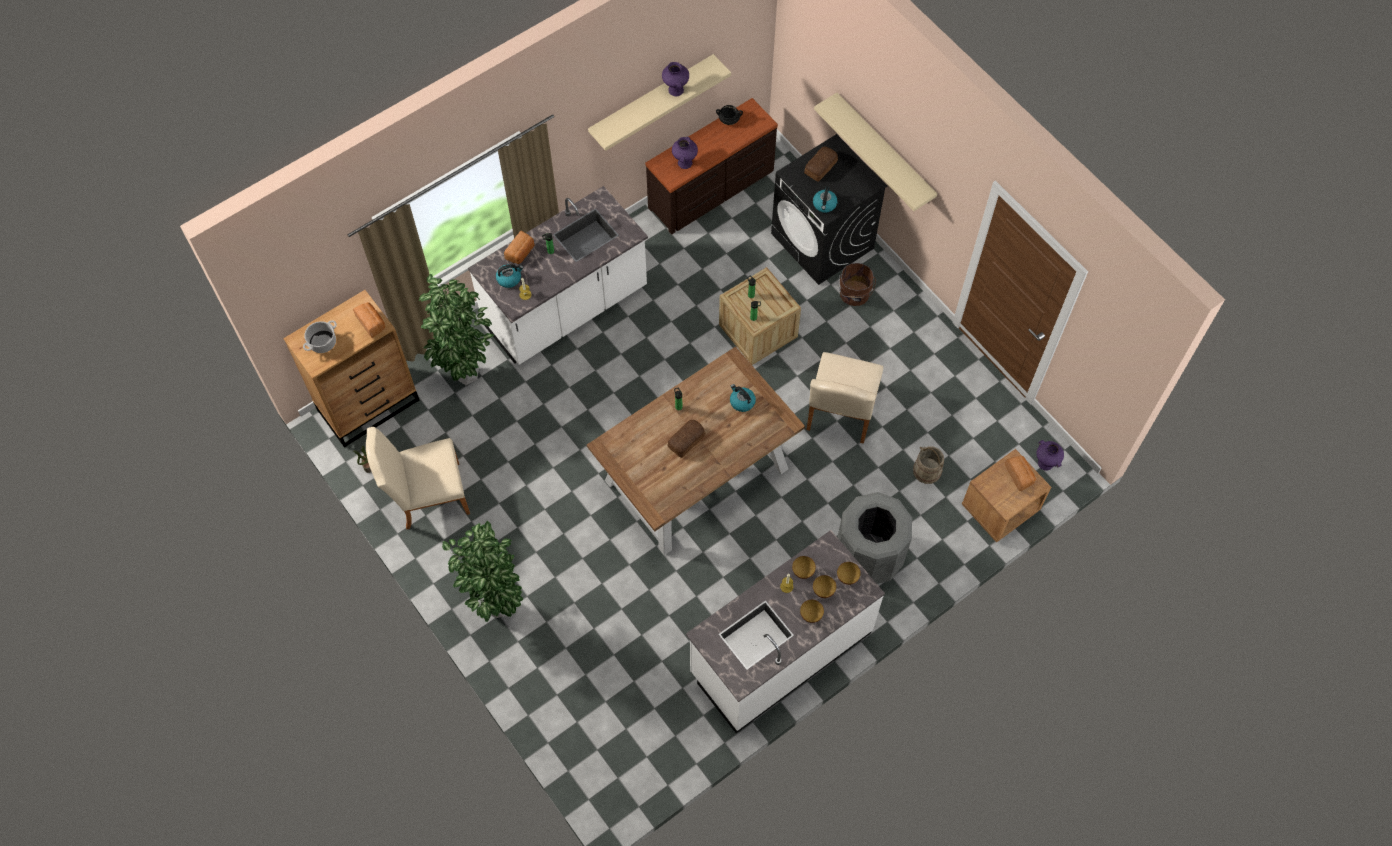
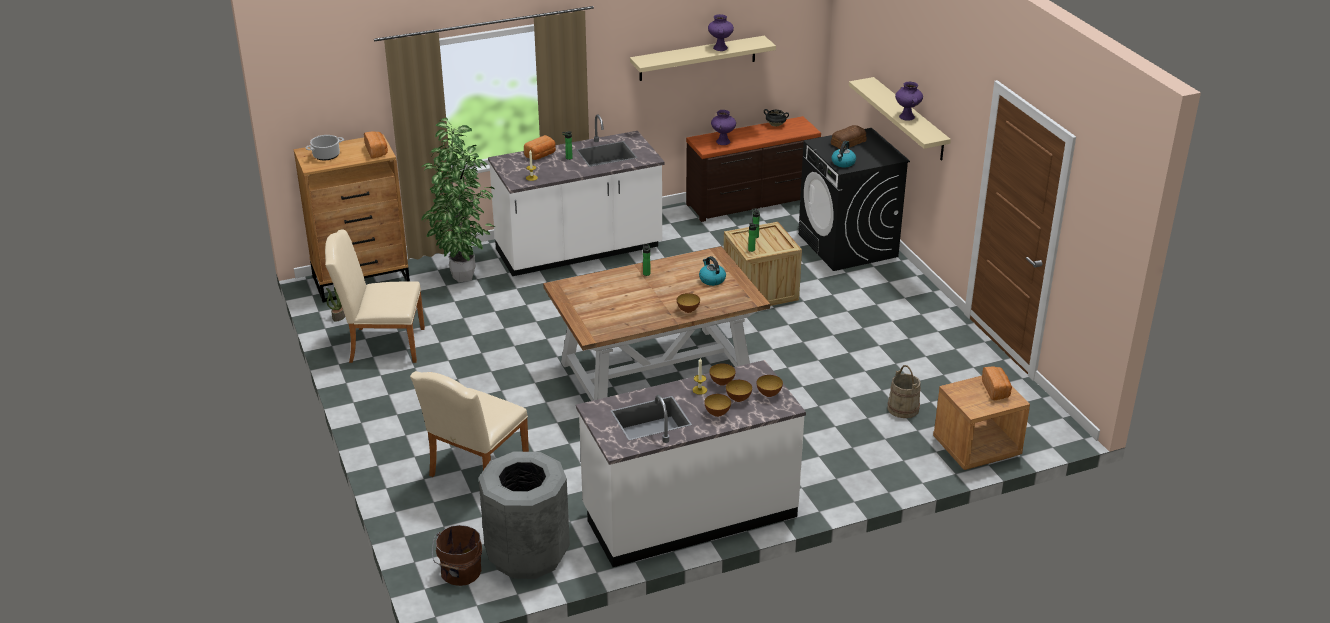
camera: 15 degrees right, 30 degrees down
potted plant [442,521,523,622] -> none
kettle [496,264,524,288] -> none
bread [667,420,705,458] -> none
beige chair [807,352,883,444] -> beige chair moved to [410,371,529,477]
grey trash can [837,492,912,584] -> grey trash can moved to [478,452,570,579]
brown bucket [838,263,876,306] -> brown bucket moved to [432,525,482,586]
purple vase [1036,440,1064,471] -> purple vase moved to [895,82,923,121]
none -> bowl [677,293,700,313]

